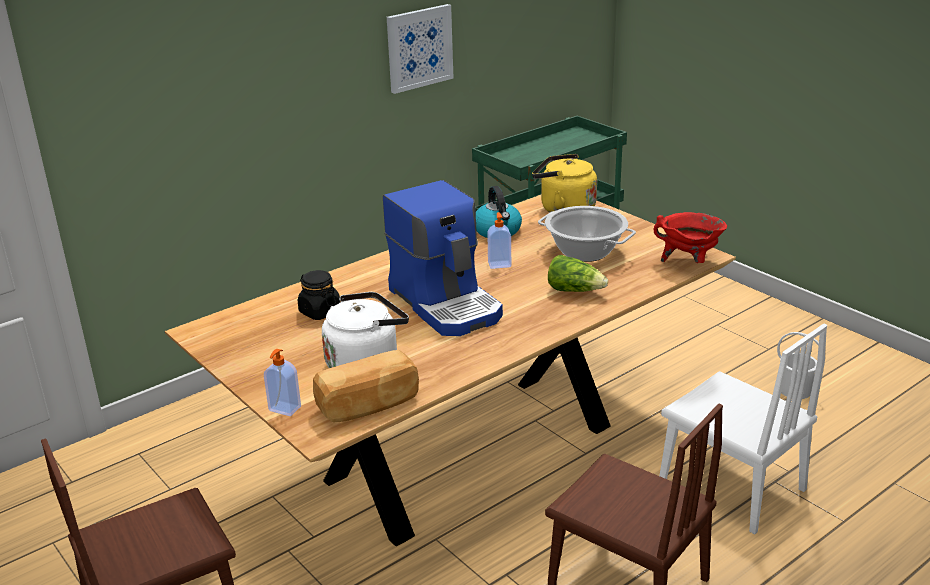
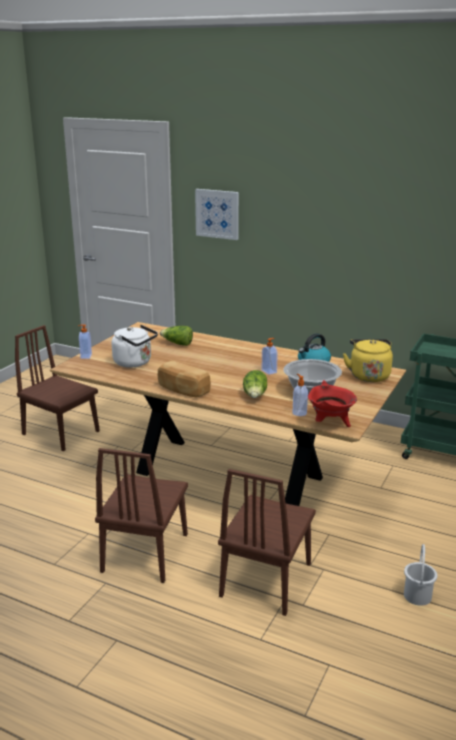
camera: 65 degrees right, 5 degrees down
black jar [298,270,340,320] -> lettuce [160,326,193,346]
bread [313,350,419,423] -> bread moved to [157,360,211,398]
coffee machine [383,180,503,336] -> none
picture [387,4,453,94] -> picture moved to [195,189,239,240]
white chair [659,324,827,534] -> brown chair [218,469,316,616]
none -> soap dispenser [292,374,308,416]

